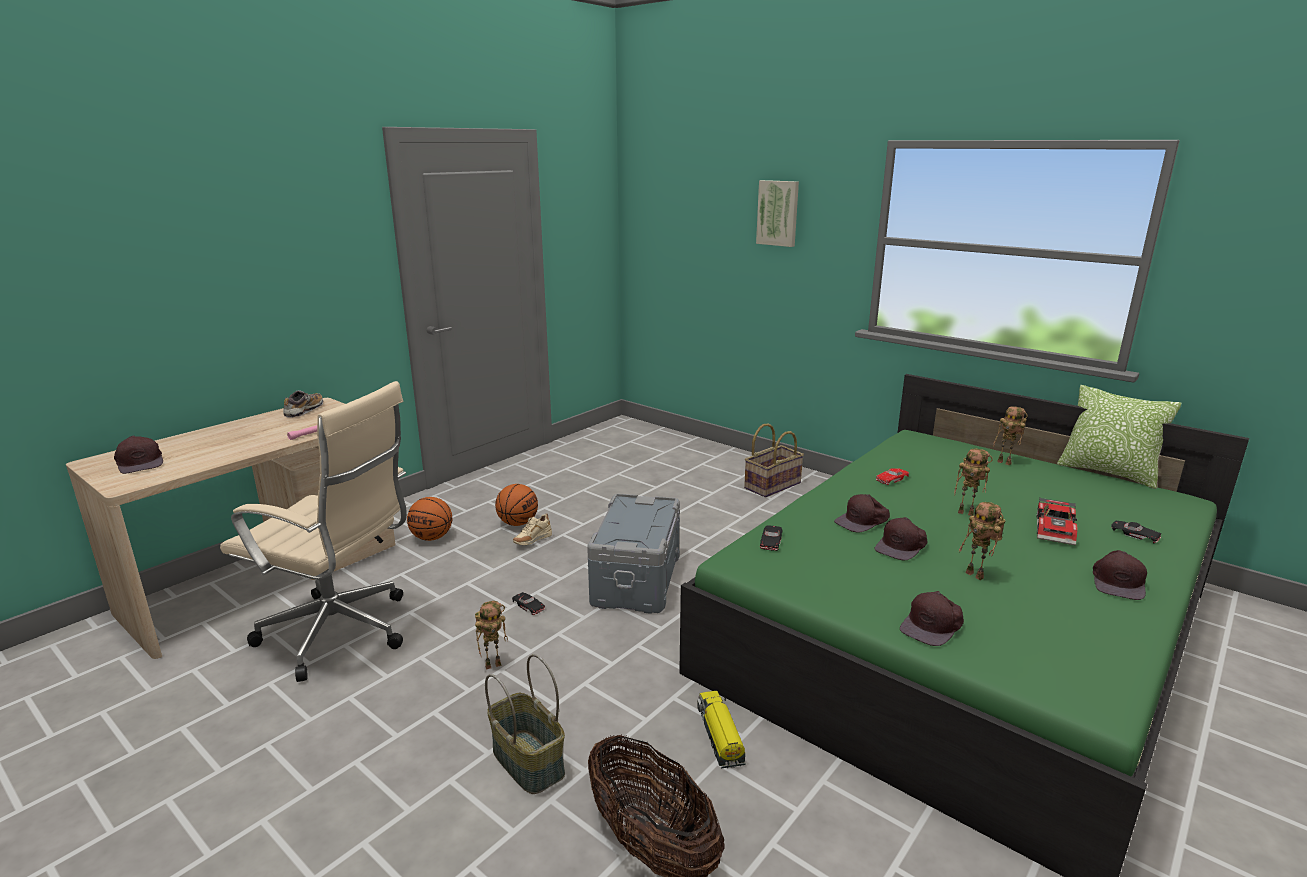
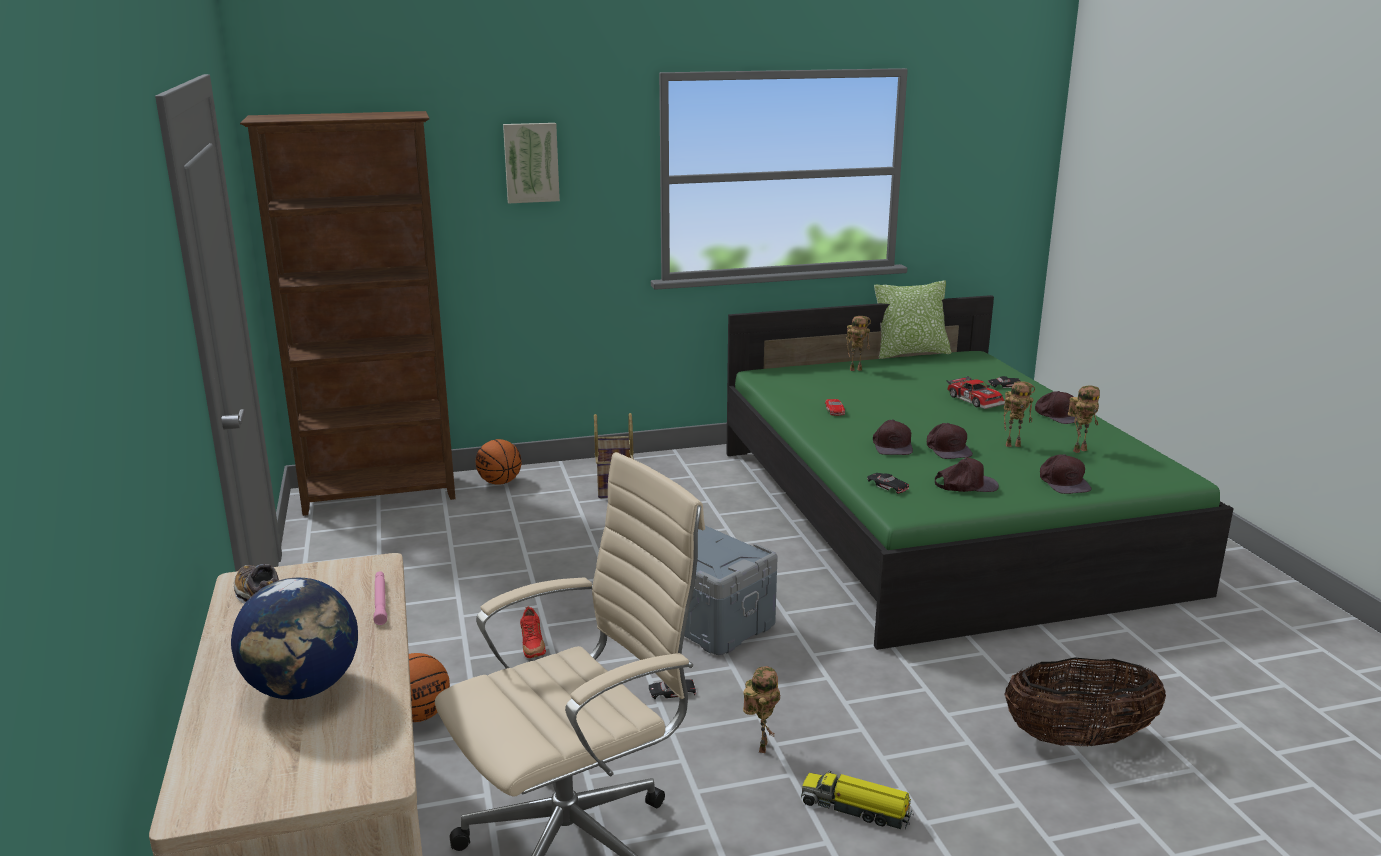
camera: 55 degrees left, 0 degrees up
brown cap [114,436,163,474] -> brown cap moved to [935,457,999,492]
basket [485,654,565,794] -> none
basketball [495,484,538,526] -> basketball moved to [476,439,522,485]
beige shoe [513,514,552,545] -> red shoe [520,606,546,658]
toy truck [697,691,746,769] -> toy truck moved to [801,771,914,829]
toy robot [954,449,993,516] -> toy robot moved to [1068,385,1100,453]
none -> globe [231,578,358,700]
none -> brown bookcase [240,111,456,516]

